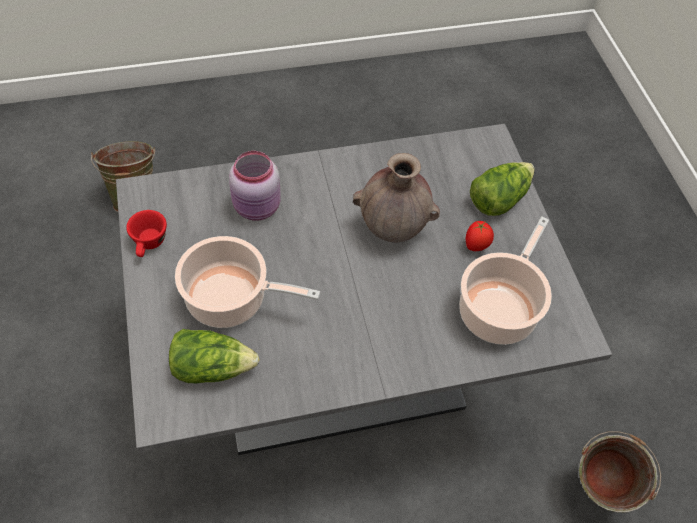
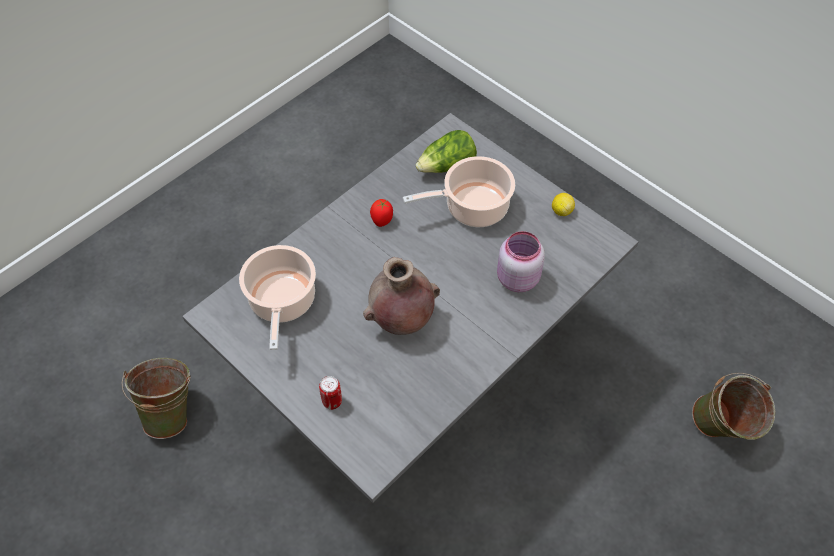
camera: 150 degrees right, 0 degrees up
red cup [126,210,167,257] -> lemon [552,193,575,216]
tomato [466,221,494,251] -> tomato moved to [370,199,393,227]
lettuce [470,162,535,216] -> can [319,376,342,410]

